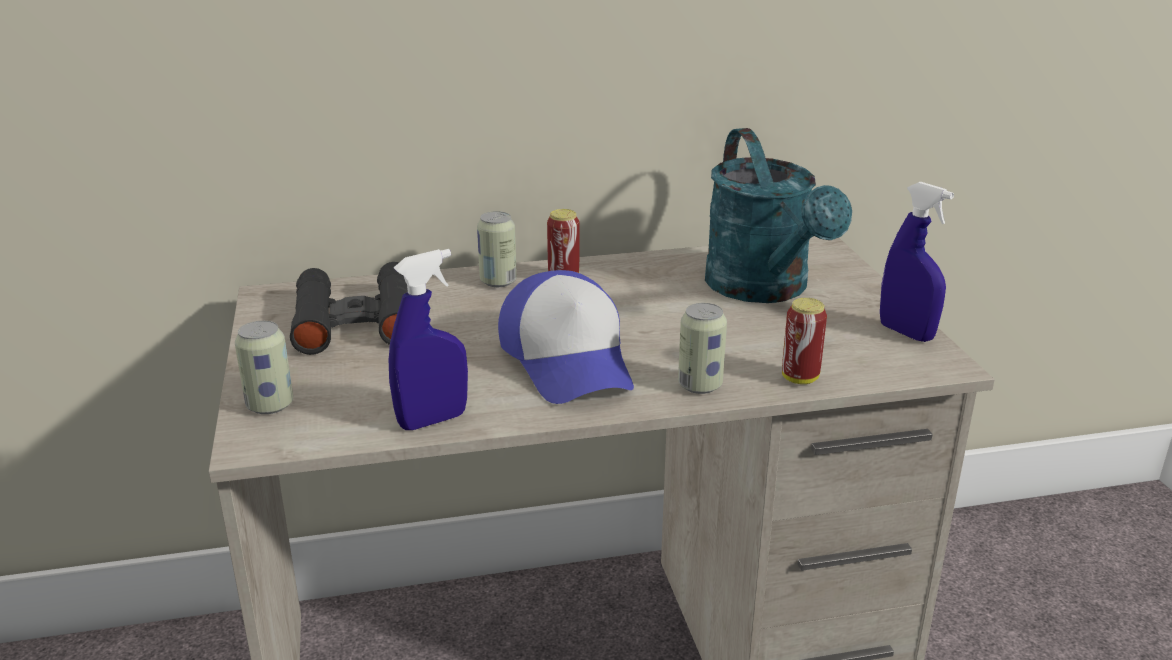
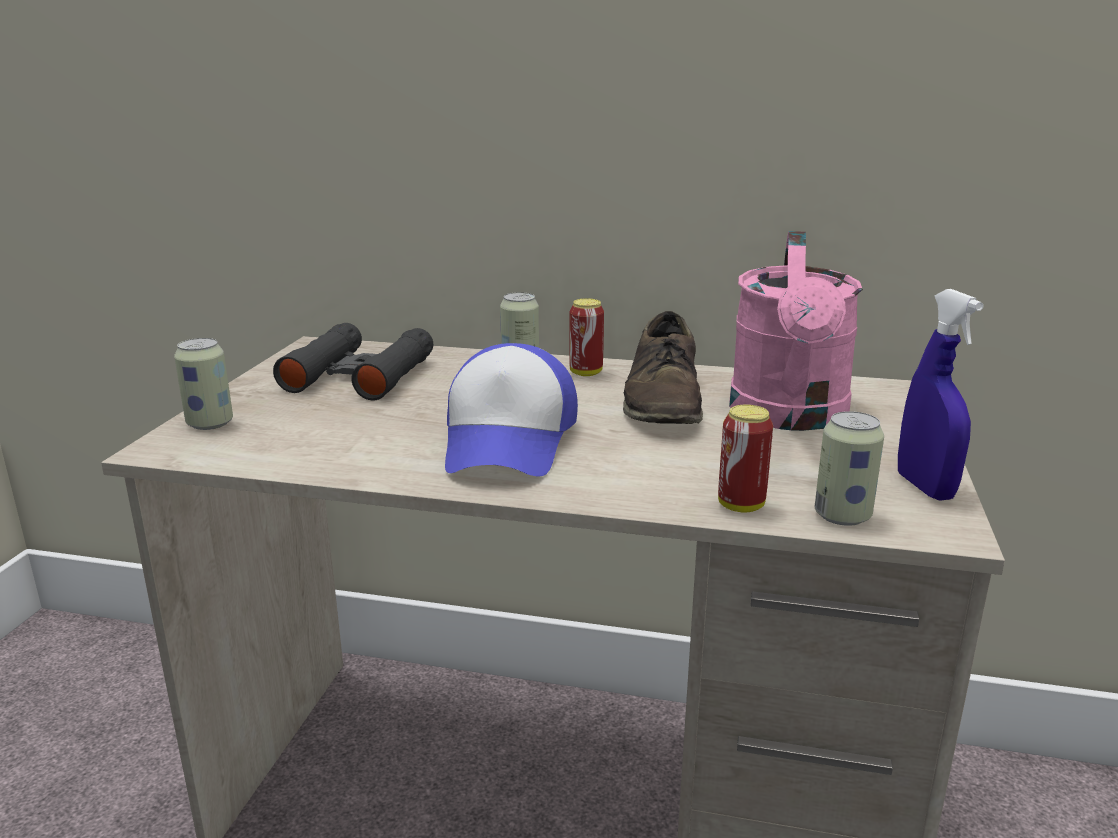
camera: 25 degrees right, 5 degrees down
blue spray bottle [389,249,468,430] -> none
can [678,303,727,394] -> can moved to [815,411,884,526]
turquoise watering can [705,128,852,303] -> pink watering can [729,231,863,431]
none -> brown shoe [623,311,703,424]

